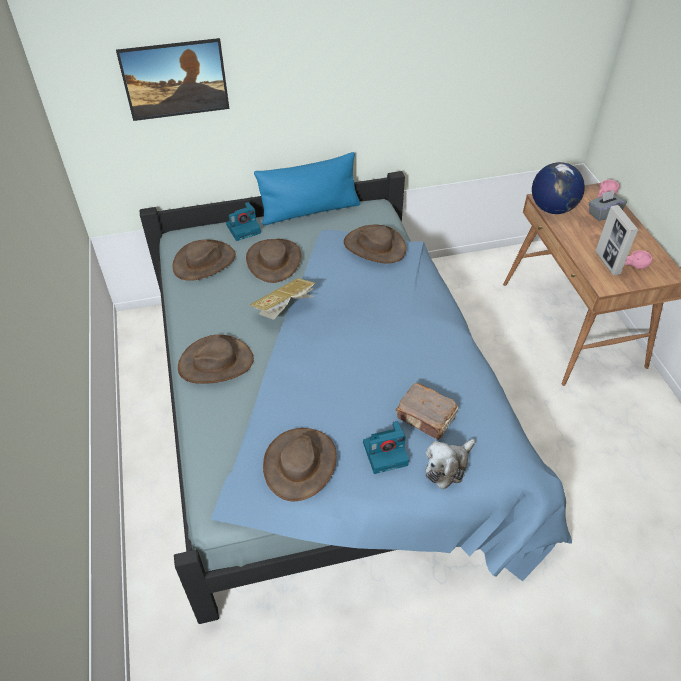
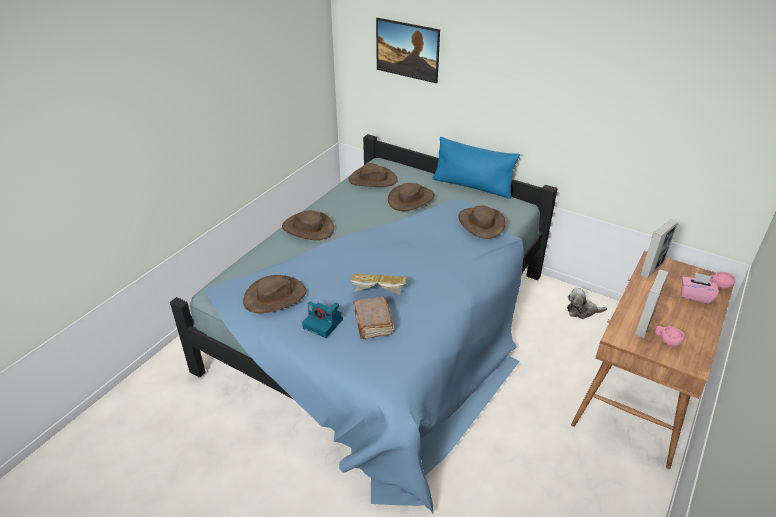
camera: 45 degrees right, 10 degrees down
camera [226,202,261,241] -> none
book [250,278,315,320] -> book moved to [350,274,407,295]
plush toy [426,439,476,489] -> plush toy moved to [567,288,607,319]
globe [532,162,585,214] -> picture frame [640,219,678,278]
grey tissue box [589,190,627,221] -> pink tissue box [682,273,719,304]

